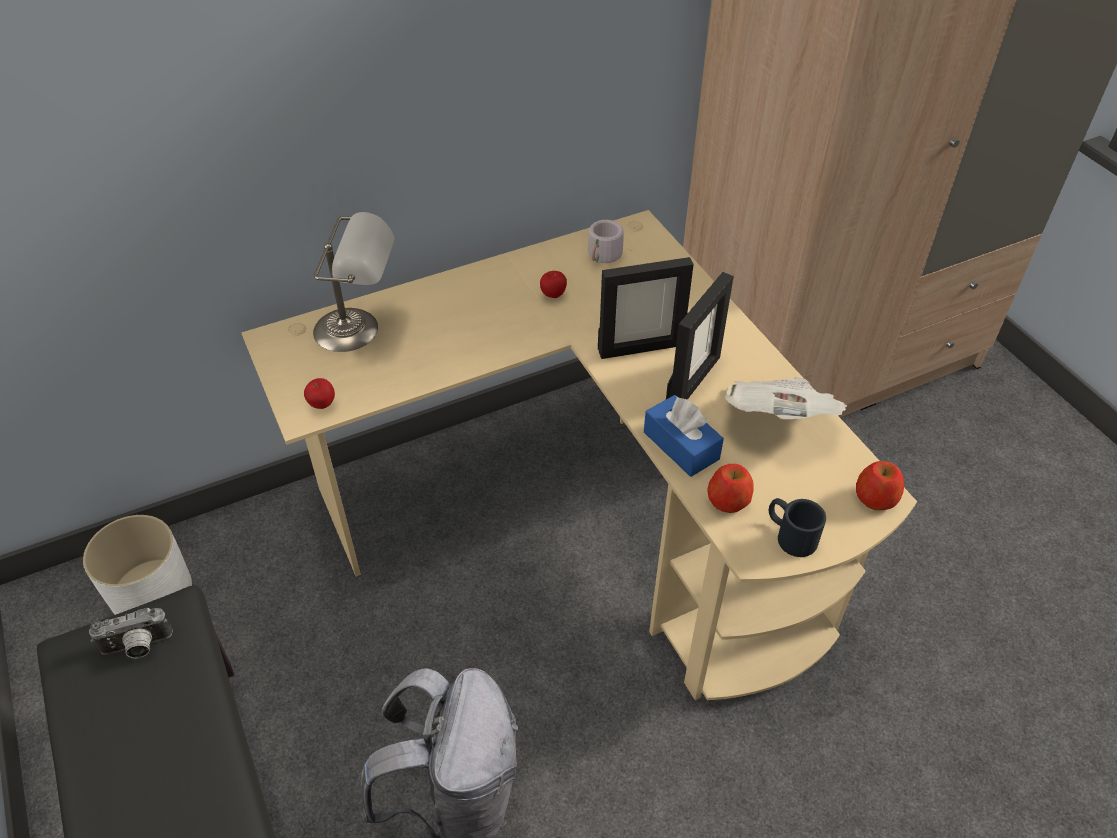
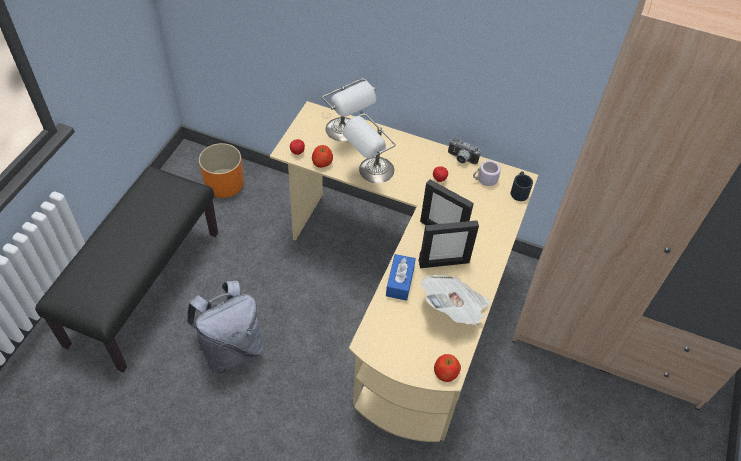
camera: 45 degrees right, 5 degrees up
white planter [83,515,192,615] -> orange planter [199,143,244,198]
camera [89,608,173,659] -> camera moved to [448,137,481,164]
apple [707,464,754,513] -> apple moved to [312,145,333,168]
black mug [769,498,826,557] -> black mug moved to [511,172,533,201]
none -> white table lamp [343,114,396,183]

